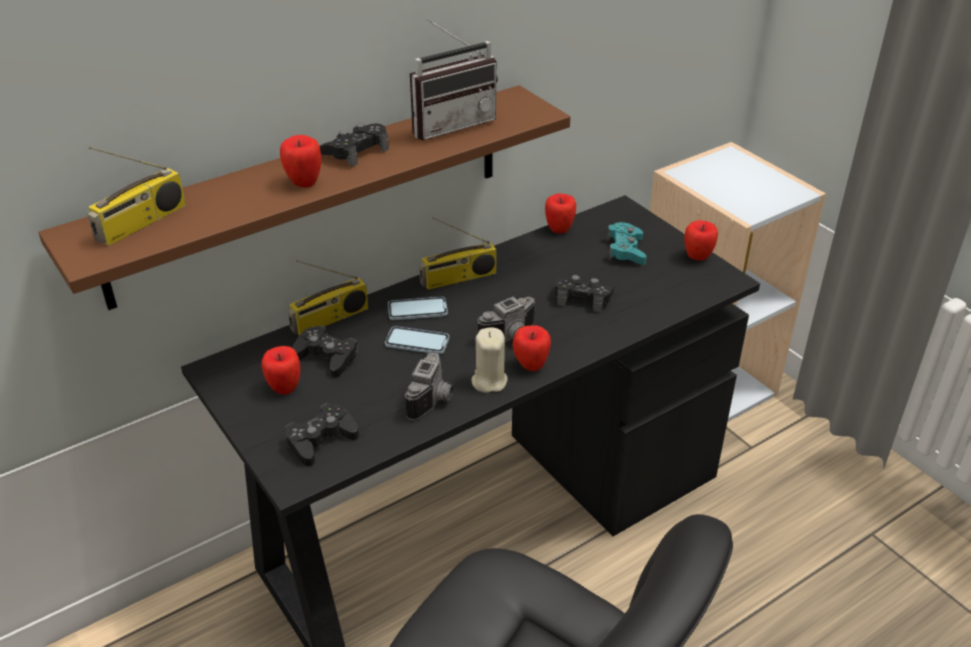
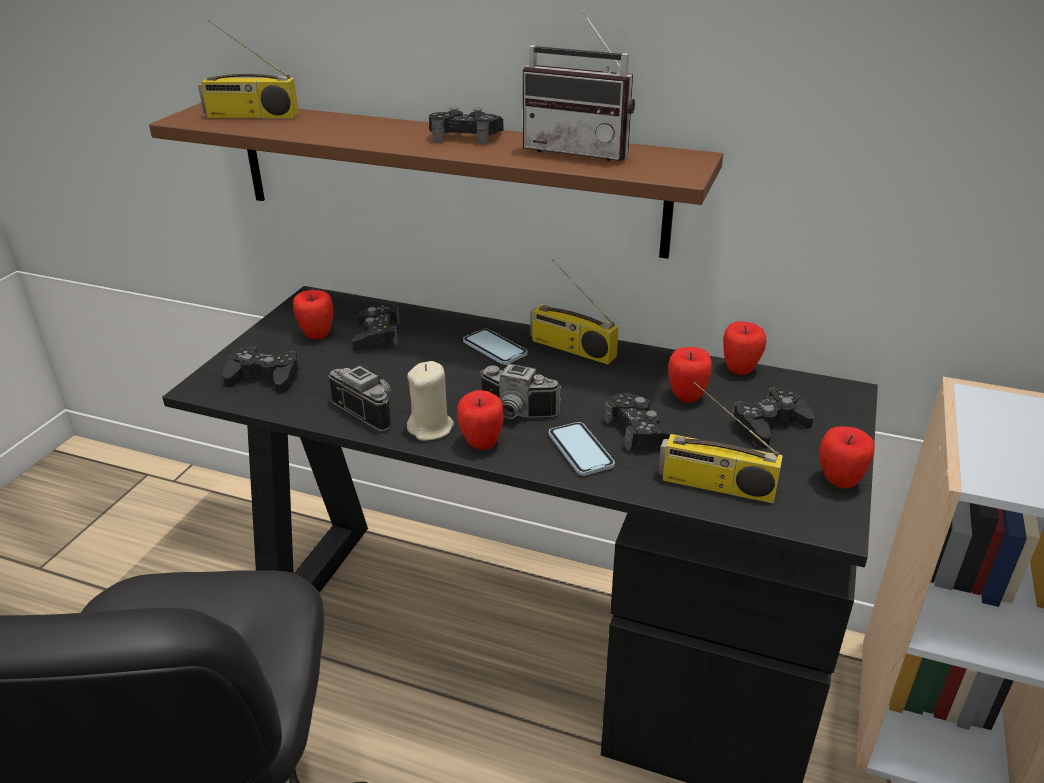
camera: 55 degrees right, 5 degrees down
apple [280,135,321,188] -> apple moved to [668,347,712,402]
radio [287,260,368,335] -> radio moved to [658,382,783,503]
phone [385,326,449,354] -> phone moved to [549,422,615,476]
camera [405,352,453,420] -> camera turned 120 degrees counterclockwise [329,365,391,431]
turquoise game controller [607,222,647,265] -> black game controller [732,387,814,448]

